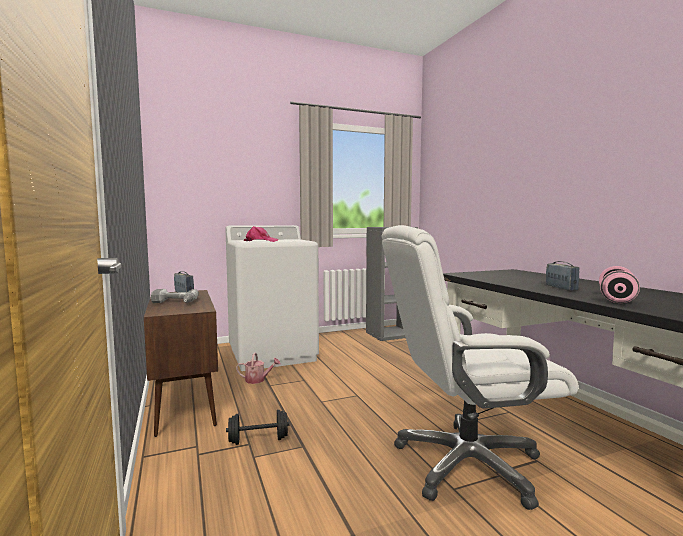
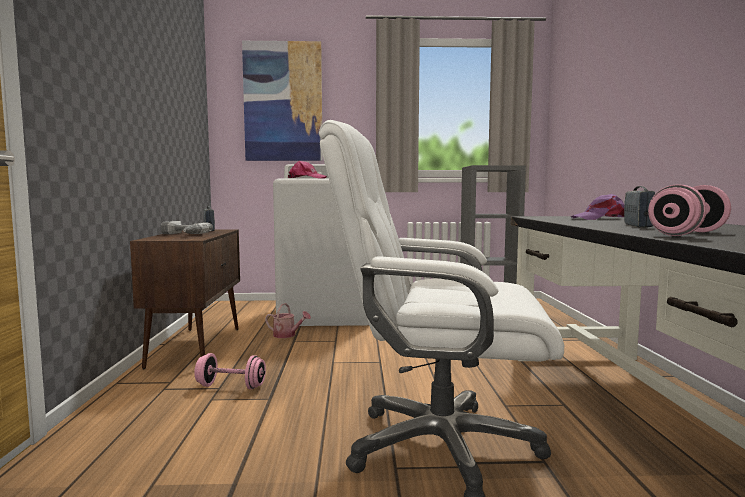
camera: 20 degrees right, 0 degrees up
black dumbbell [226,410,290,445] -> pink dumbbell [194,353,266,389]
none -> picture [242,41,323,161]
none -> purple cap [571,194,624,220]

